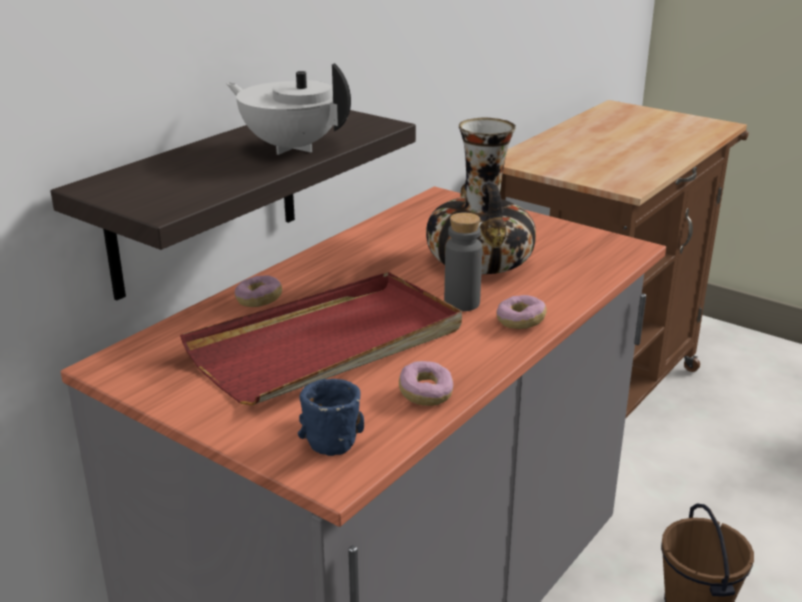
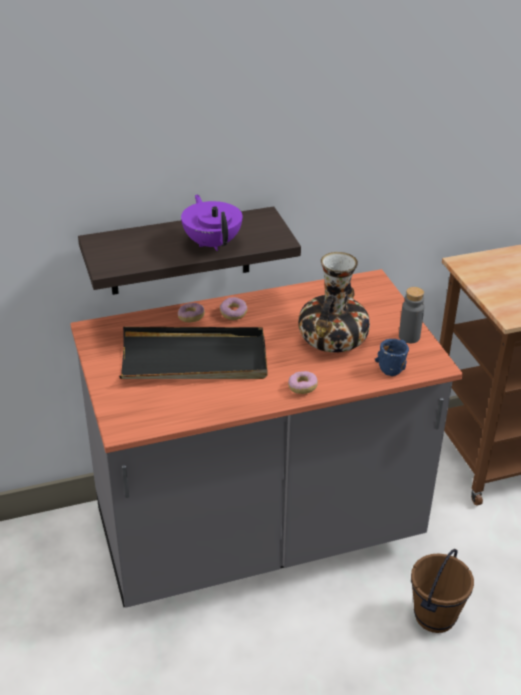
camera: 35 degrees right, 10 degrees up
red tray [180,272,462,405] -> black tray [119,327,267,379]
white teapot [226,63,351,155] -> purple teapot [181,194,242,251]
blue mug [298,379,364,456] -> blue mug moved to [375,339,409,376]
donut [399,361,453,406] -> donut moved to [220,297,247,320]
grey bottle [444,212,482,311] -> grey bottle moved to [399,287,424,343]

